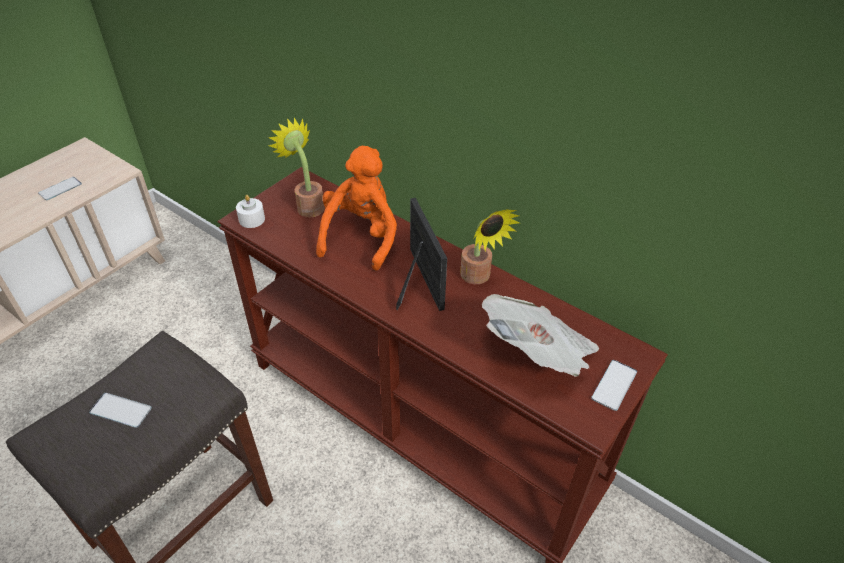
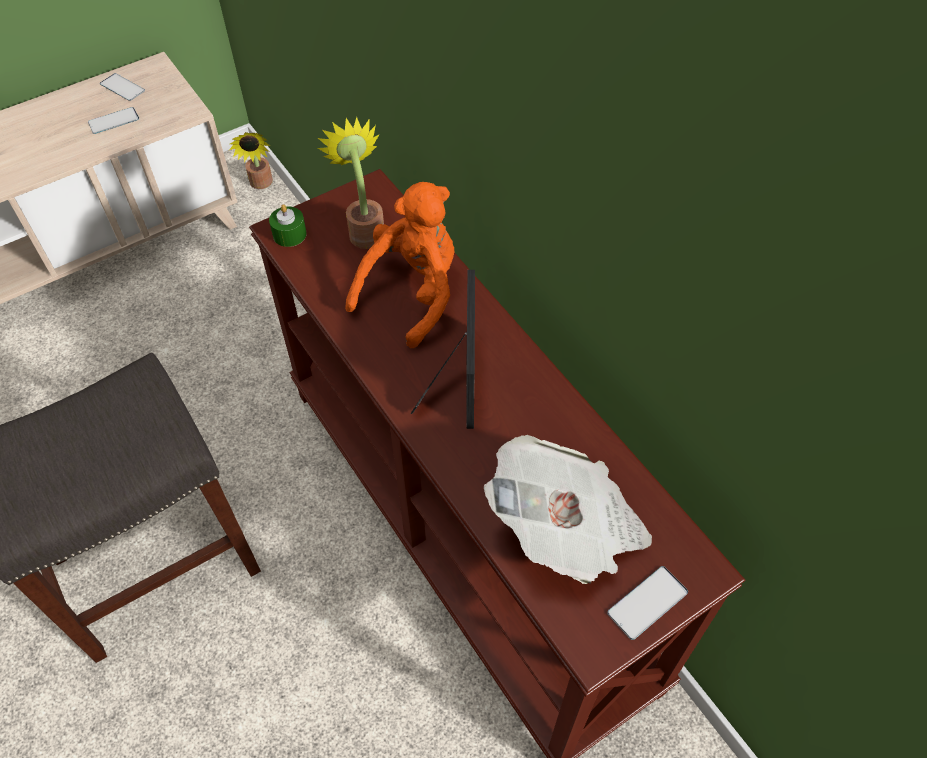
camera: 20 degrees right, 10 degrees up
phone [89,393,152,428] -> phone moved to [100,73,145,101]
white candle [236,195,265,228] -> green candle [269,204,307,247]
potted plant [460,209,520,284] -> potted plant moved to [229,132,273,189]

